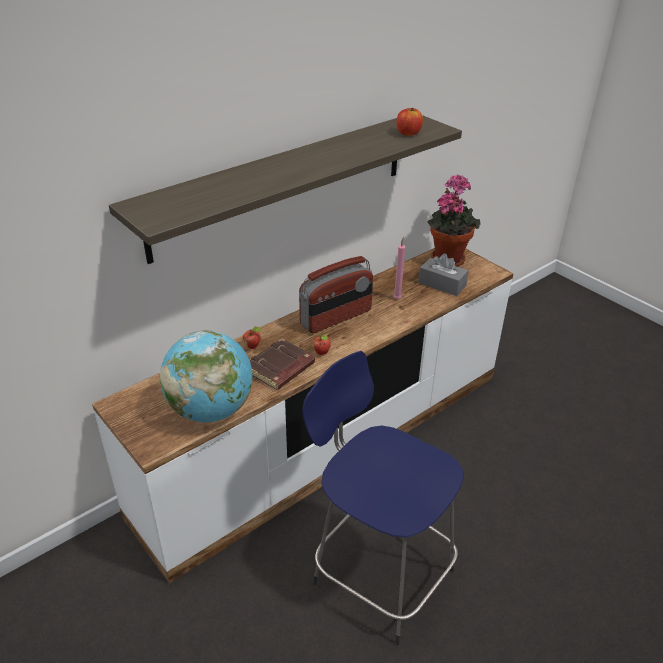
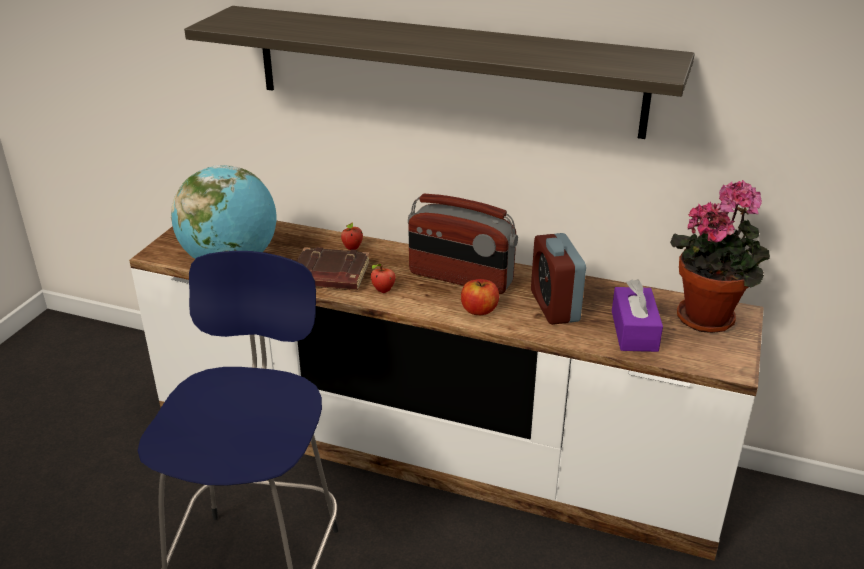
camera: 60 degrees right, 5 degrees down
pink candle [393,237,405,299] -> alarm clock [531,233,586,325]
apple [397,108,423,136] -> apple moved to [461,279,499,315]
grey tissue box [418,253,469,296] -> purple tissue box [612,279,663,352]

